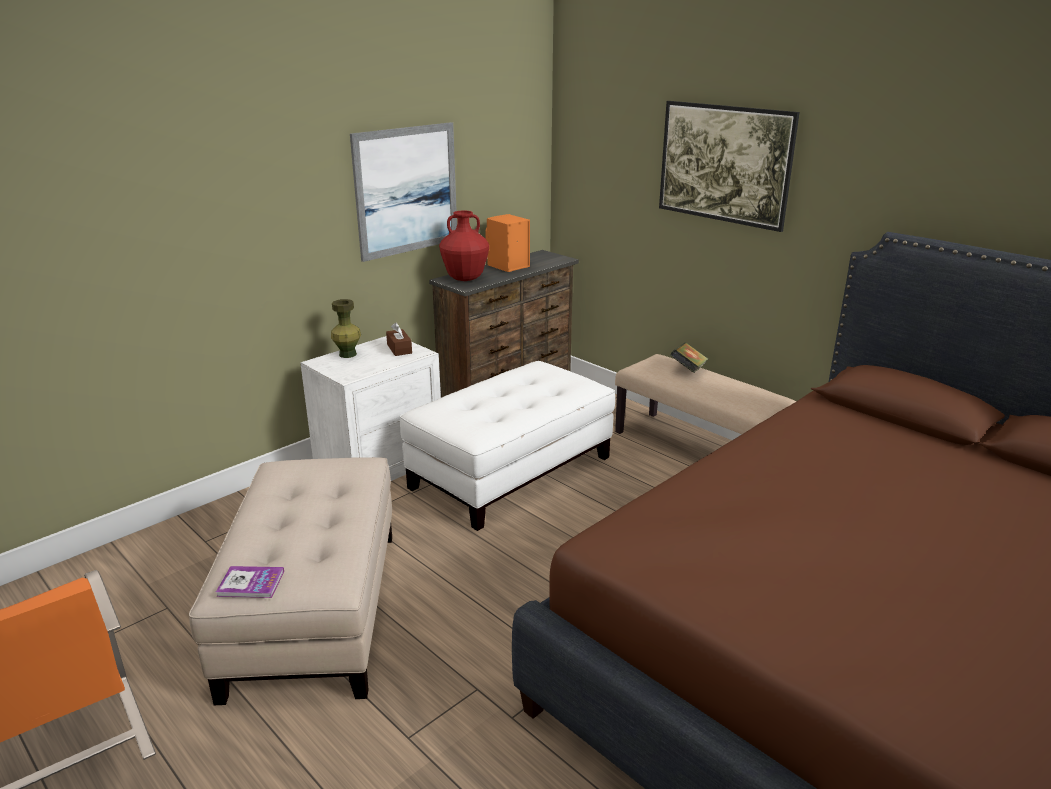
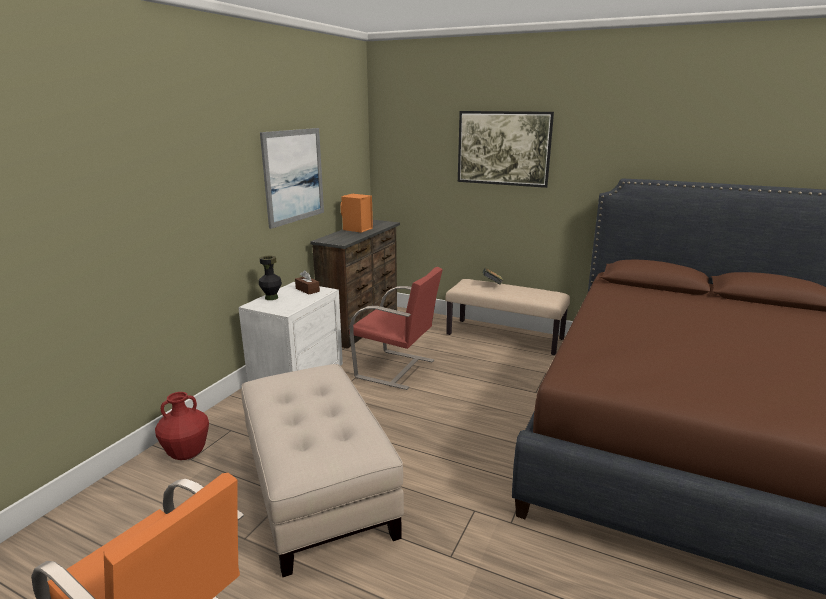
camera: 20 degrees left, 5 degrees down
book [216,566,284,598] -> none
green vase [331,299,361,358] -> black vase [259,256,282,300]
white ottoman [400,361,615,531] -> red chair [349,267,443,390]
red vase [439,210,489,281] -> red vase moved to [155,392,209,460]

